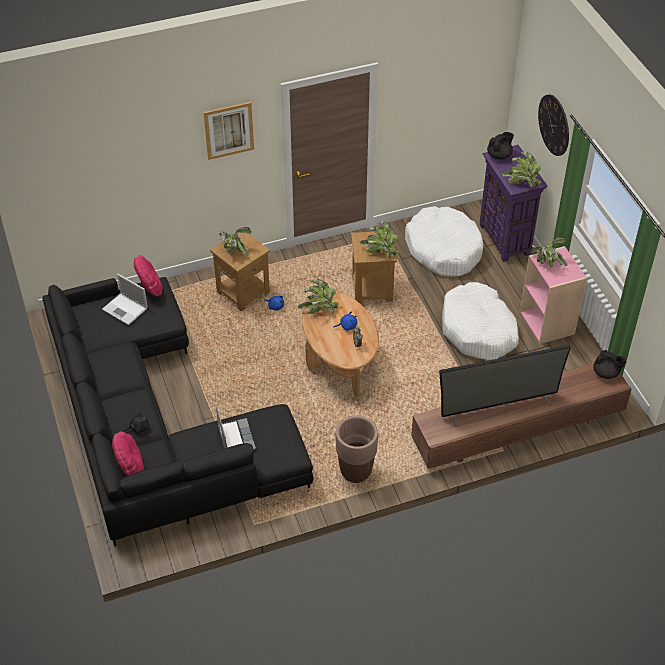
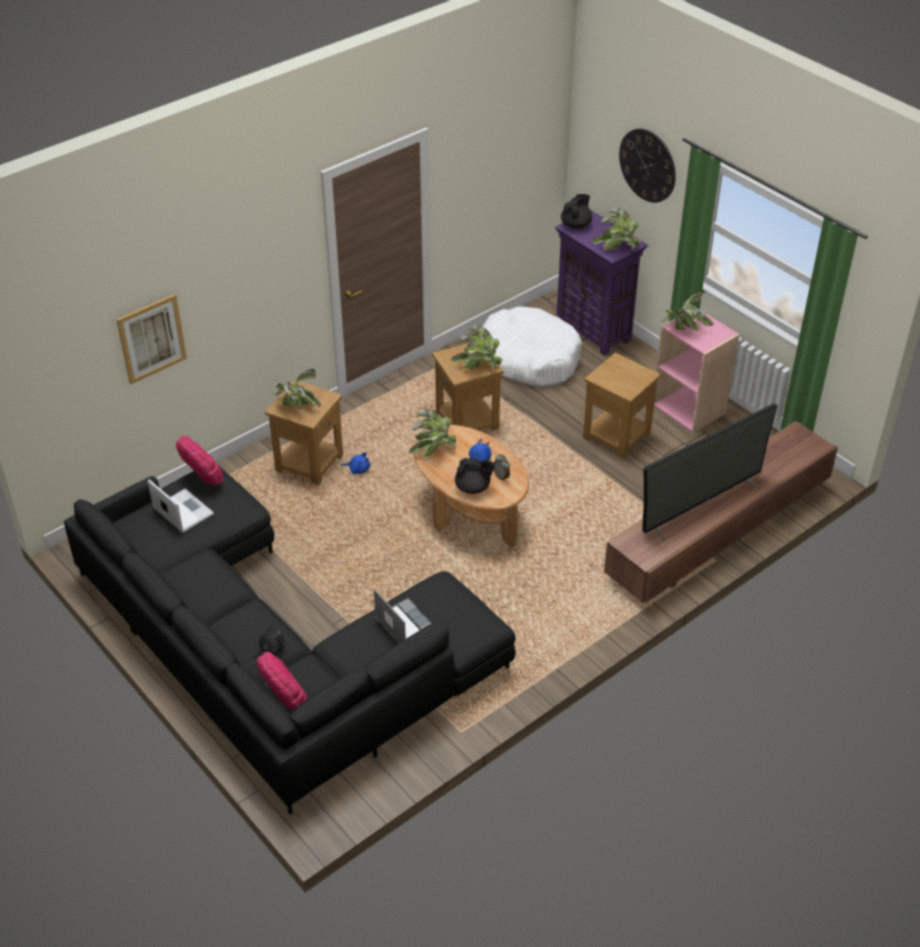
camera: 20 degrees left, 5 degrees down
laptop [102,274,148,325] -> laptop turned 150 degrees counterclockwise [148,479,214,533]
picture [203,102,254,160] -> picture moved to [116,294,187,384]
brown planter [336,415,378,483] -> none
white dog bed [442,282,519,360] -> brown side table [583,353,661,459]
black teapot [593,350,626,379] -> black teapot moved to [455,458,495,494]

